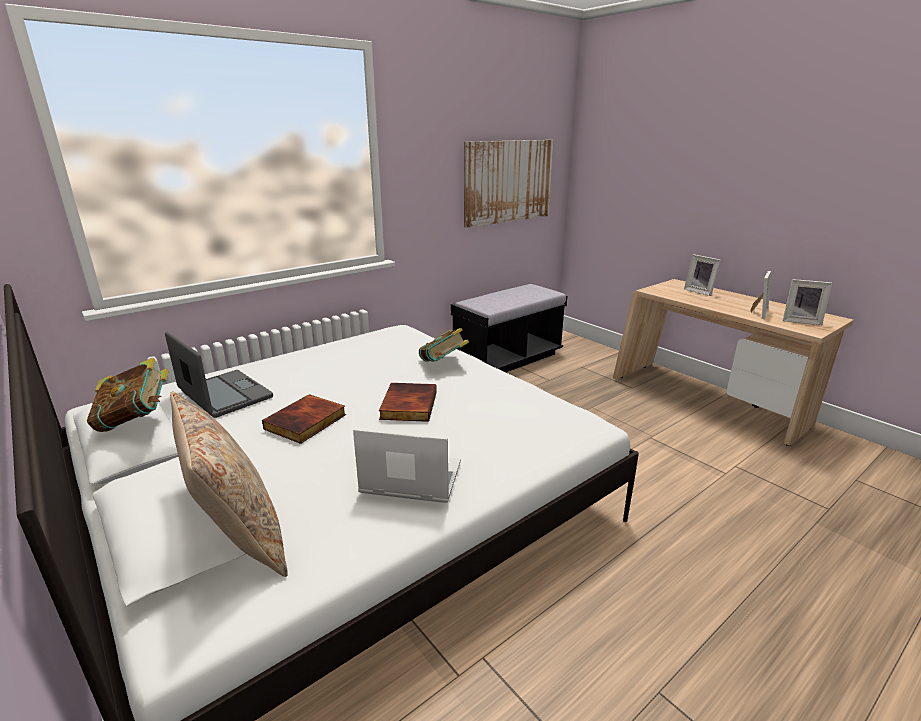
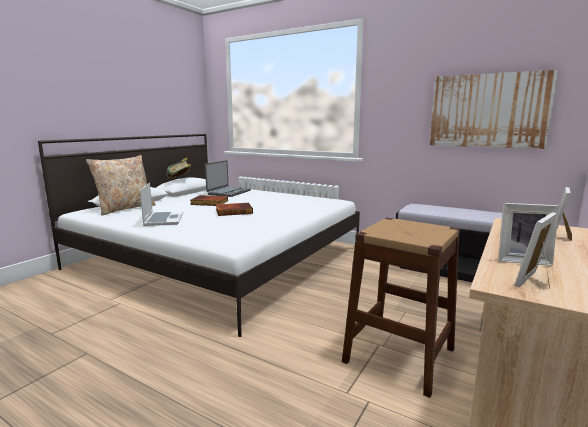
camera: 70 degrees right, 10 degrees down
book [419,328,469,362] -> none
picture frame [783,279,832,325] -> picture frame turned 45 degrees clockwise [515,212,557,288]
none -> brown stool [342,218,460,398]

